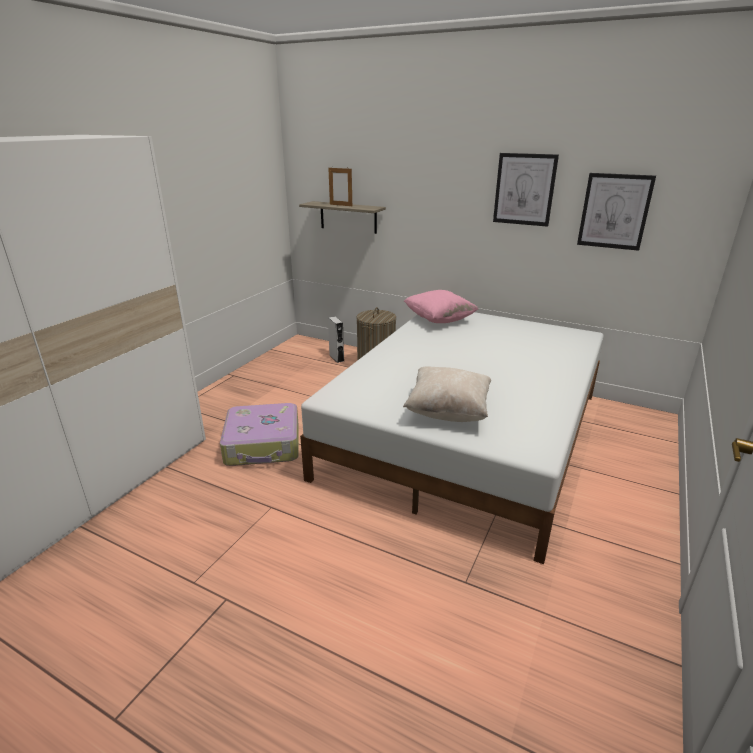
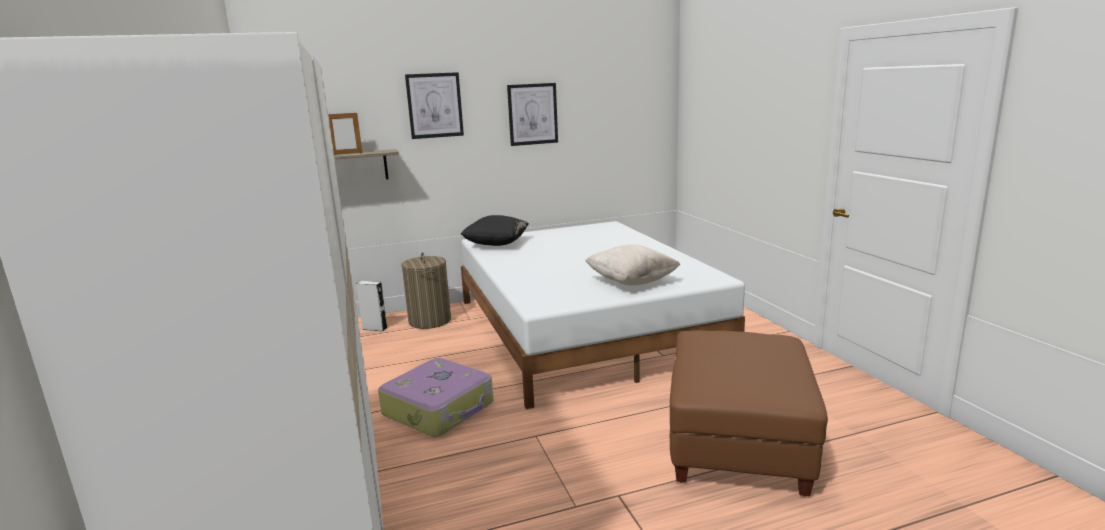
camera: 45 degrees left, 10 degrees down
pink pillow [404,290,479,323] -> black pillow [460,215,529,246]
picture [577,173,656,251] -> picture moved to [405,72,464,139]
none -> brown ottoman [670,330,828,496]

